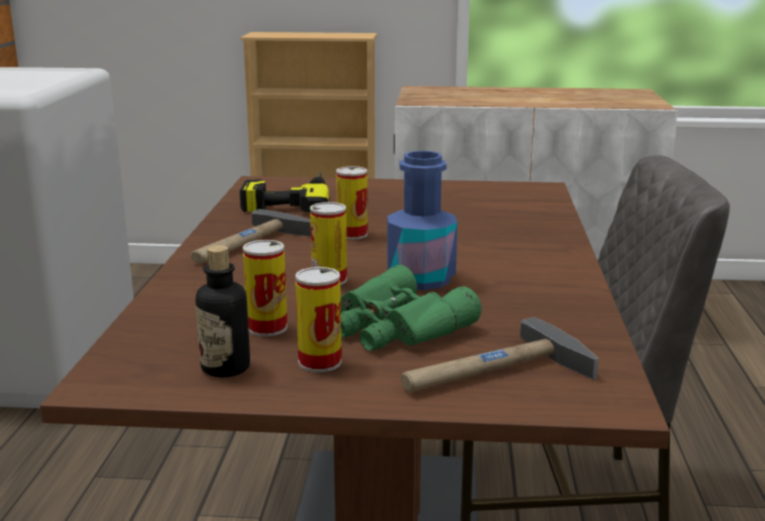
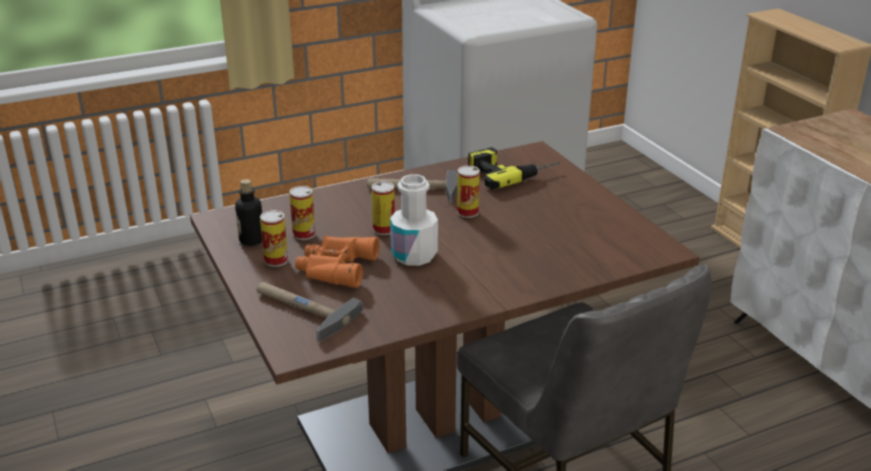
camera: 60 degrees right, 10 degrees up
green binoculars [341,265,482,351] -> orange binoculars [295,236,380,288]
blue bottle [387,151,457,290] -> white bottle [390,174,438,266]

